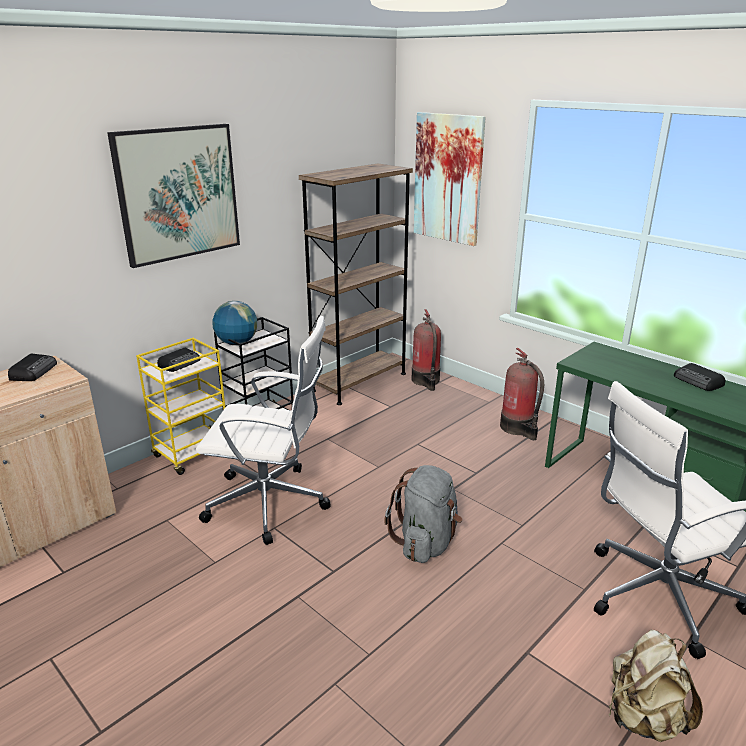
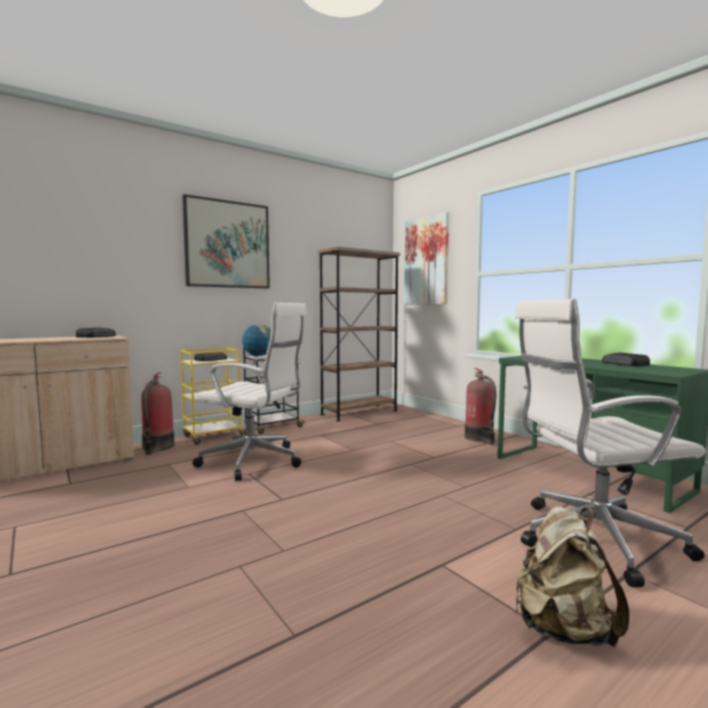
camera: 10 degrees right, 20 degrees down
grey backpack [384,465,463,563] -> none
fire extinguisher [412,309,441,391] -> fire extinguisher moved to [141,372,175,455]

